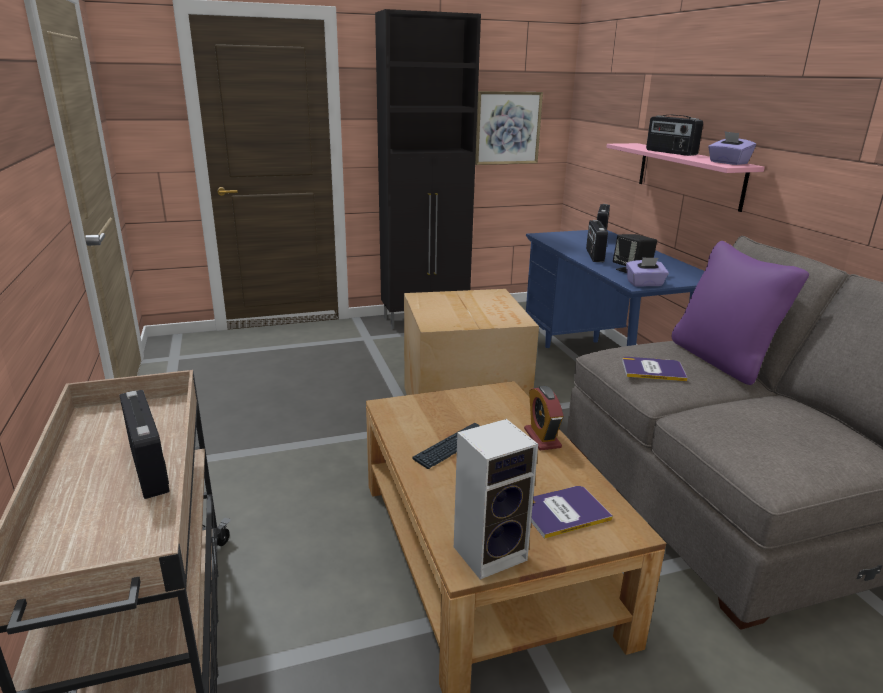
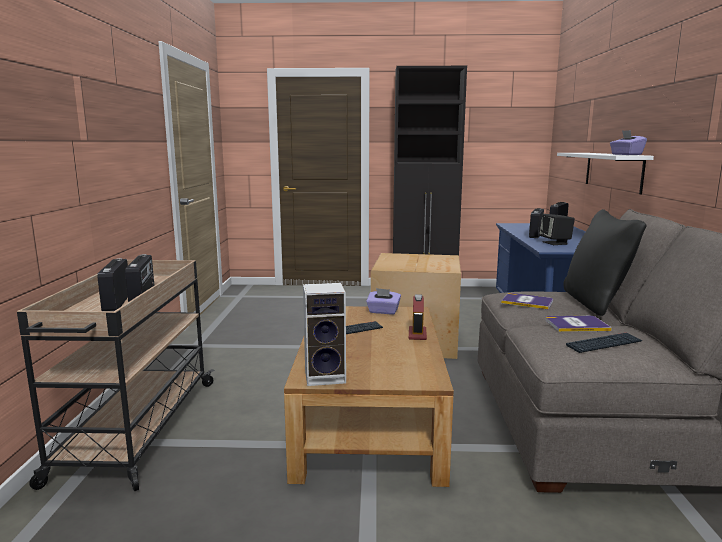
camera: 20 degrees right, 10 degrees down
picture [475,91,543,165] -> none
book [531,486,613,539] -> book moved to [546,316,612,332]
pink shelf [606,143,765,212] -> white shelf [557,153,654,194]
purple tissue box [626,257,669,287] -> purple tissue box moved to [366,288,401,314]
radio [646,115,703,156] -> radio moved to [97,258,128,311]
purple pillow [672,241,809,385] -> black pillow [563,209,646,316]
none -> keyboard [566,332,643,353]

